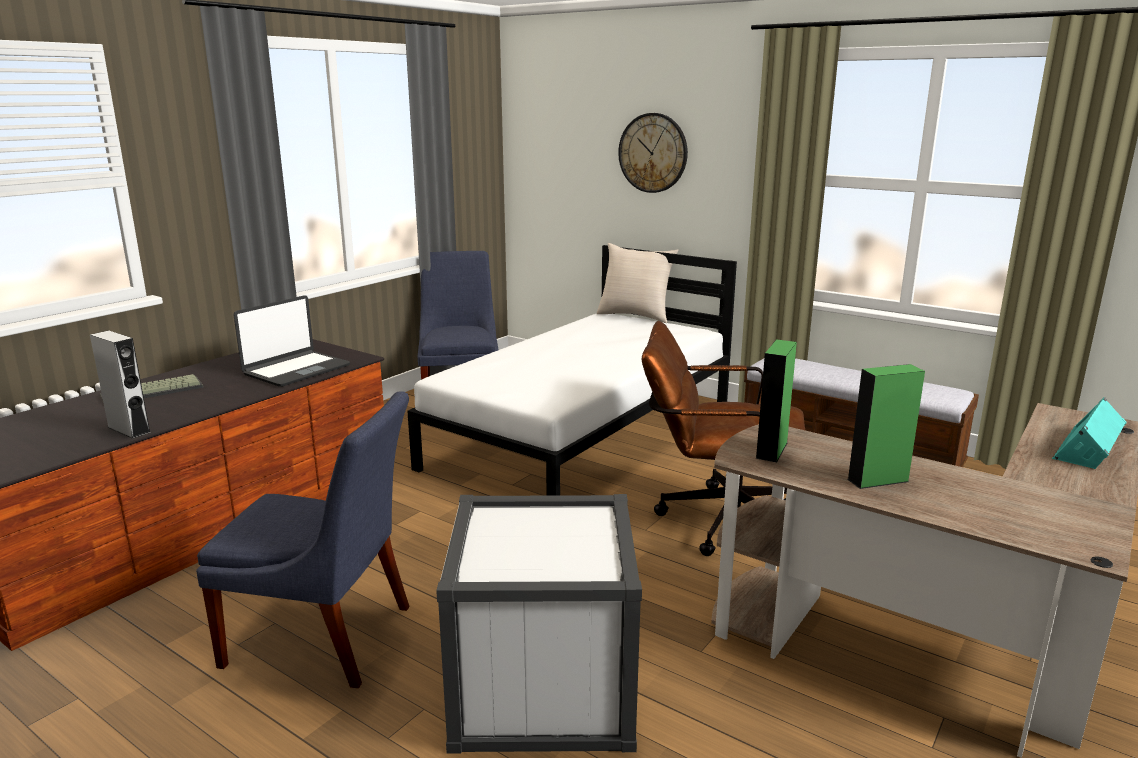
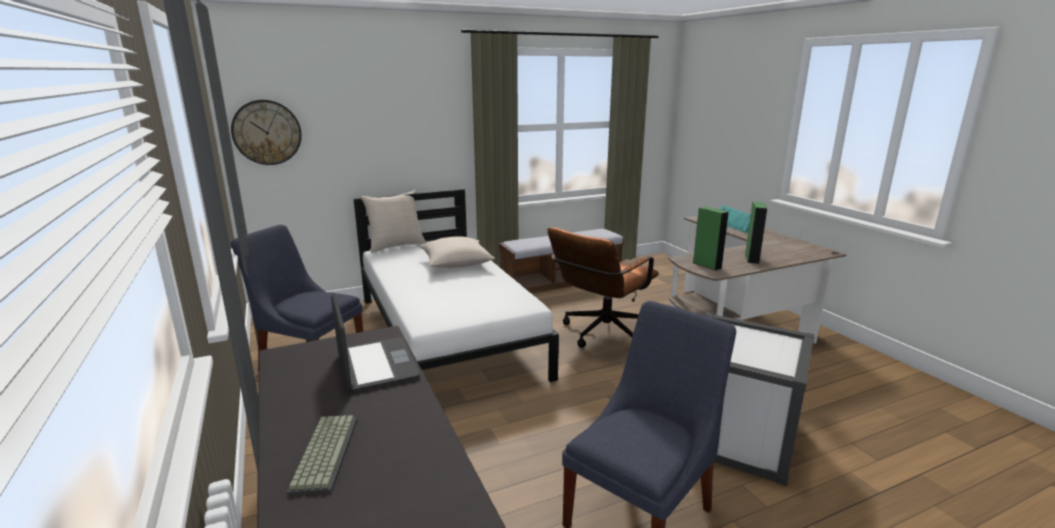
camera: 60 degrees left, 0 degrees up
grey speaker [90,330,151,439] -> none
wall clock [618,113,688,193] -> wall clock moved to [231,100,302,165]
none -> beige pillow [419,236,495,268]

